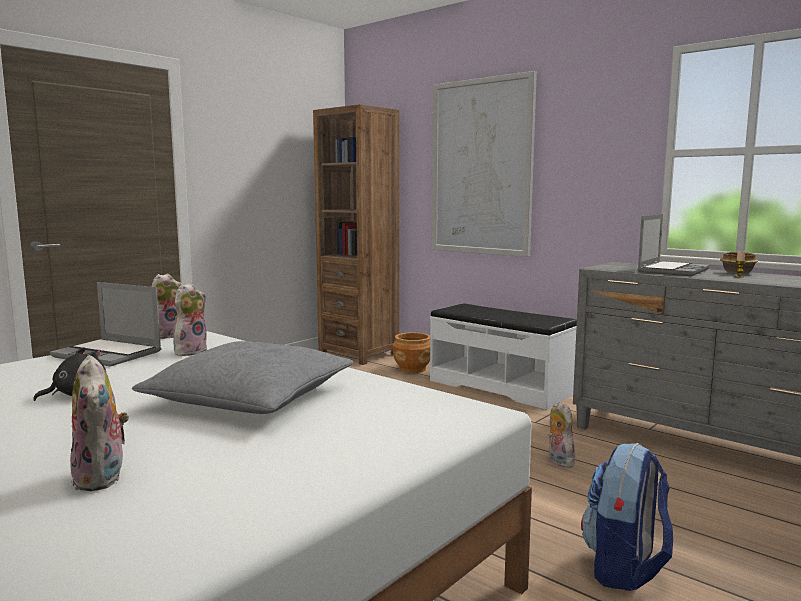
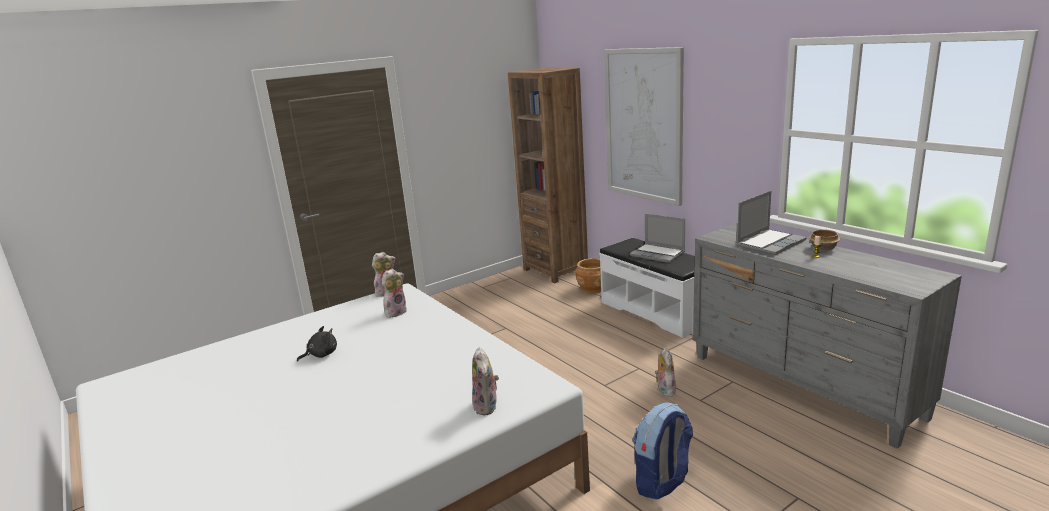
camera: 15 degrees right, 10 degrees up
laptop [50,282,161,367] -> laptop moved to [630,214,685,263]
plush toy [70,355,129,491] -> plush toy moved to [472,348,499,415]
grey pillow [132,341,353,414] -> none

